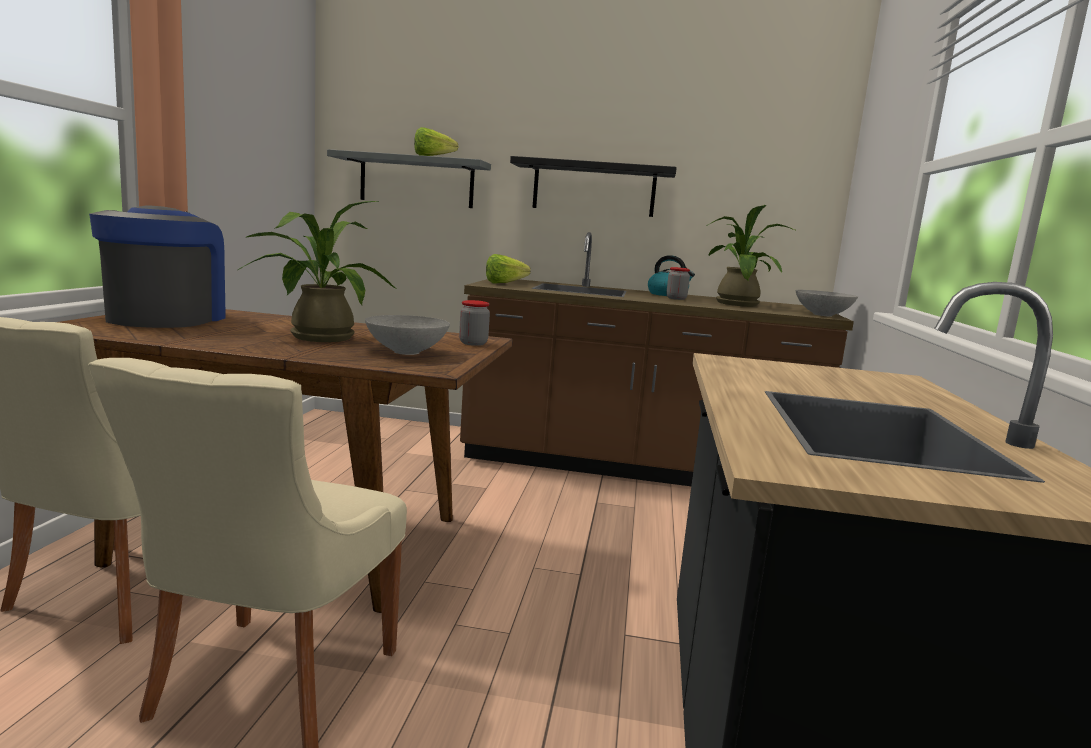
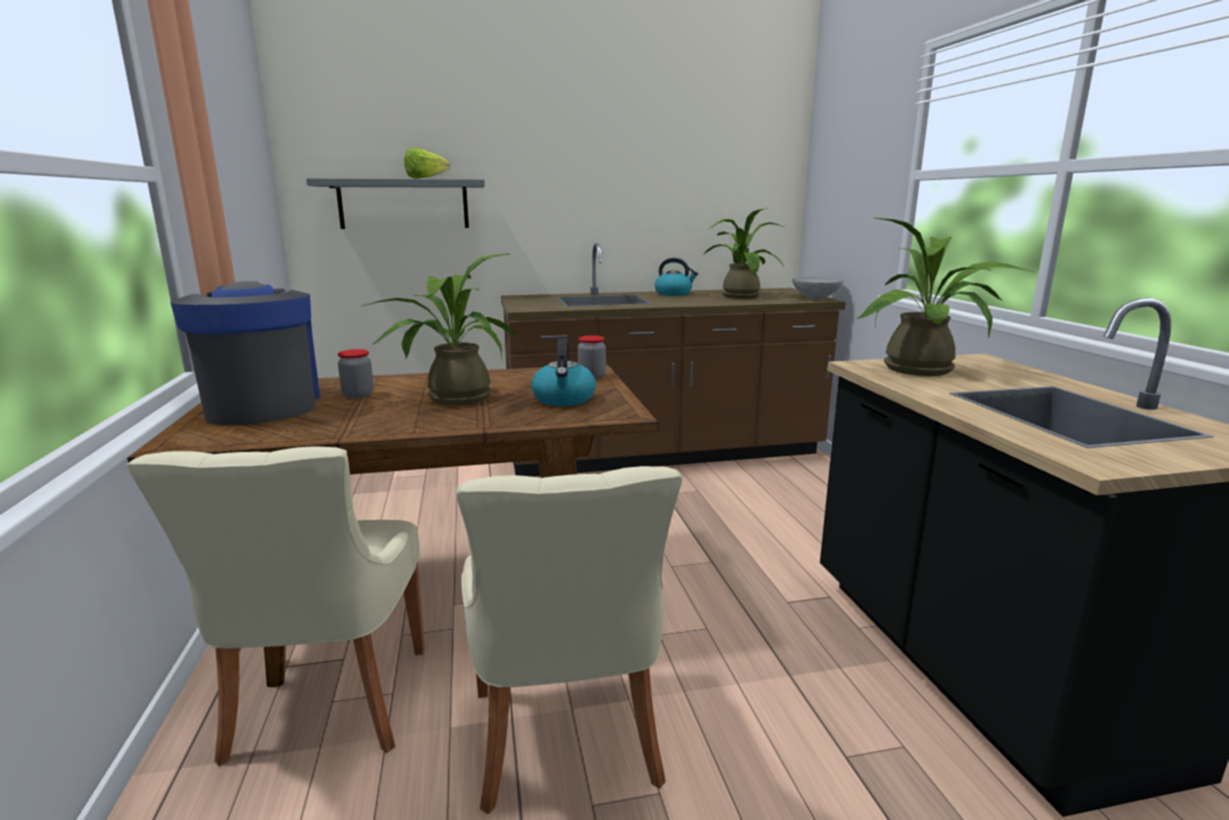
camera: 20 degrees left, 5 degrees up
grey bowl [365,315,450,355] -> kettle [531,339,596,406]
lettuce [486,254,531,283] -> none
black shelf [510,156,677,217] -> none
jar [666,267,690,300] -> jar moved to [338,349,374,398]
none -> potted plant [856,218,1033,376]

